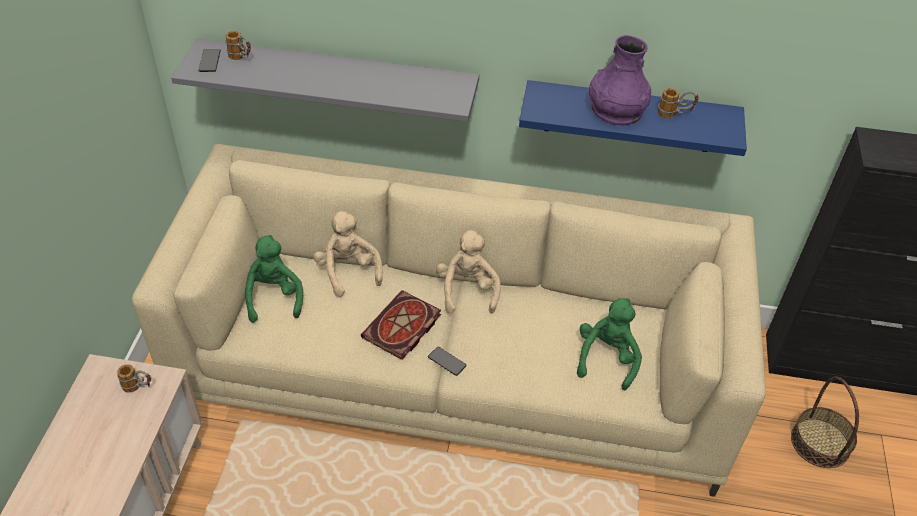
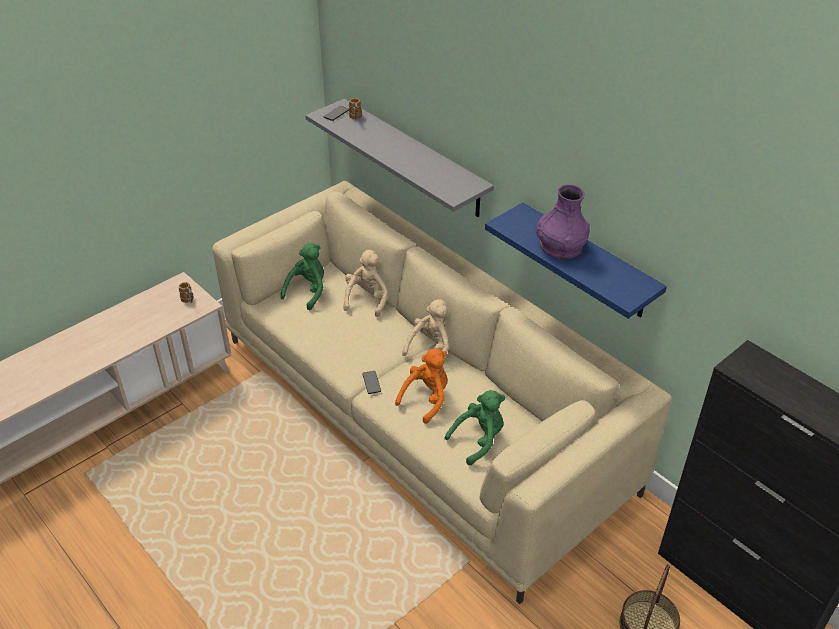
camera: 40 degrees right, 5 degrees down
book [361,290,441,360] -> none
mug [658,88,699,118] -> none
none -> orange plush toy [395,349,448,424]

